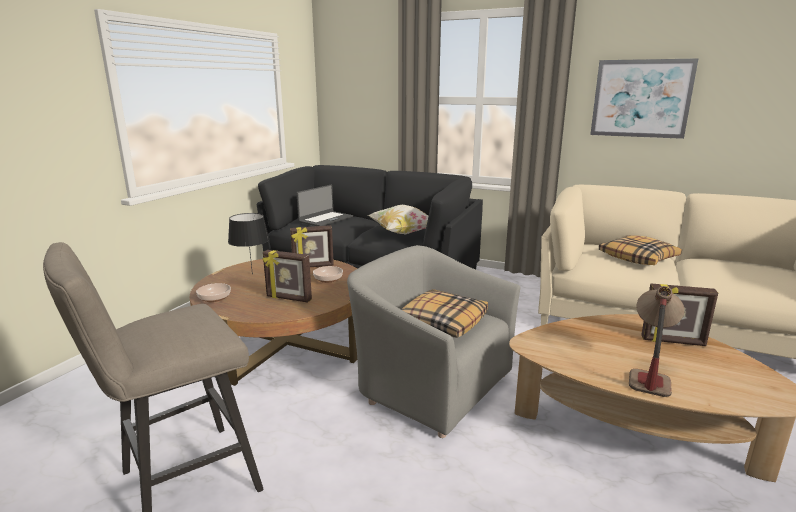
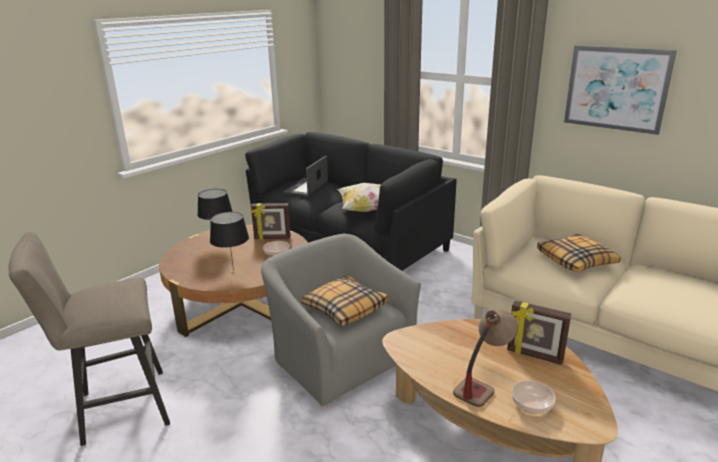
camera: 15 degrees right, 5 degrees up
bowl [196,283,231,303] -> bowl moved to [512,380,556,414]
picture frame [262,250,312,303] -> black table lamp [210,212,249,270]
laptop [297,185,353,226] -> laptop turned 150 degrees clockwise [283,156,328,196]

